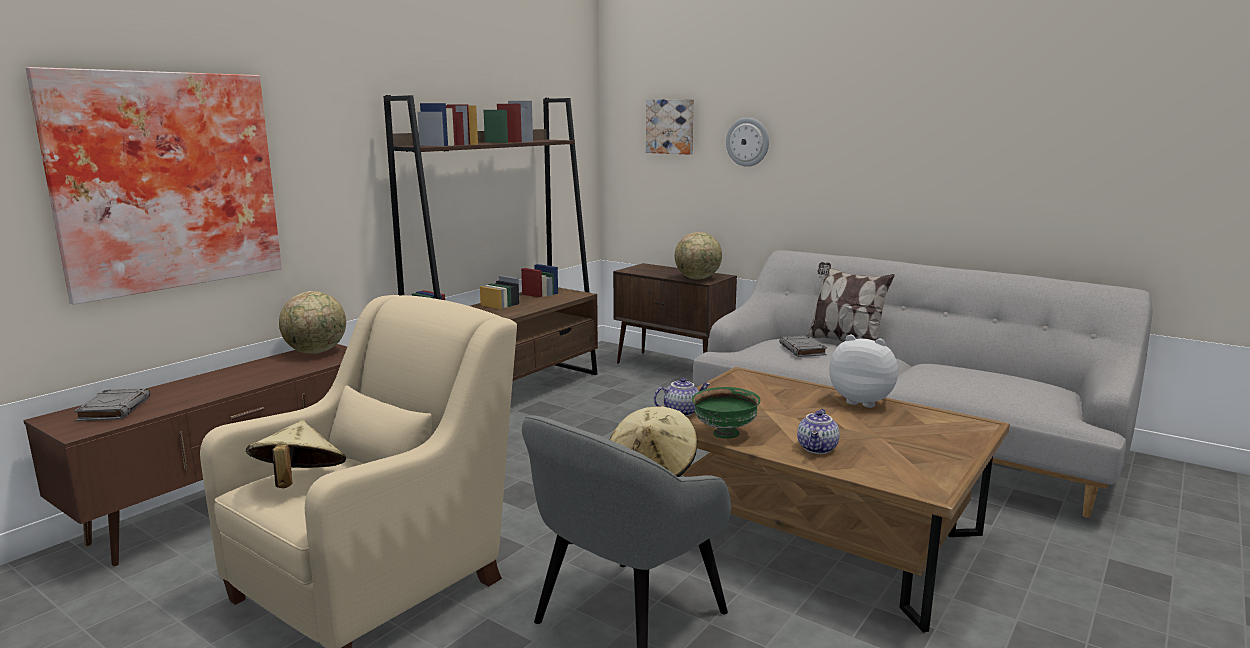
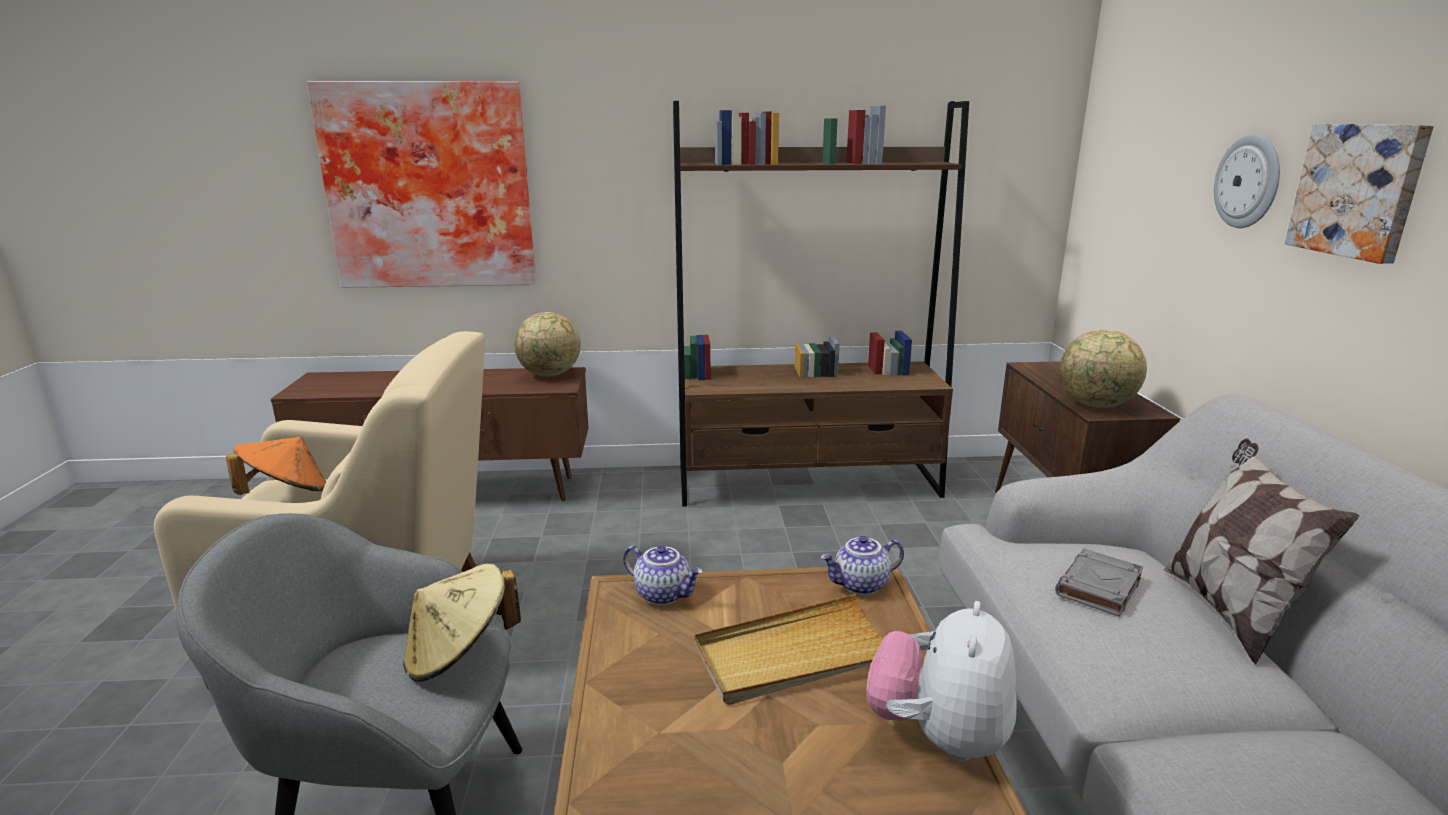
camera: 50 degrees right, 5 degrees up
grey book [74,388,150,421] -> none
beige hat [246,420,346,488] -> orange hat [226,437,326,495]
picture [646,99,694,155] -> picture moved to [1285,124,1434,264]
green bowl [692,387,761,439] -> none
teapot [797,409,840,454] -> teapot moved to [820,536,904,595]
plush toy [829,335,898,408] -> plush toy turned 150 degrees counterclockwise [866,601,1017,762]
none -> beige tray [694,594,883,705]

